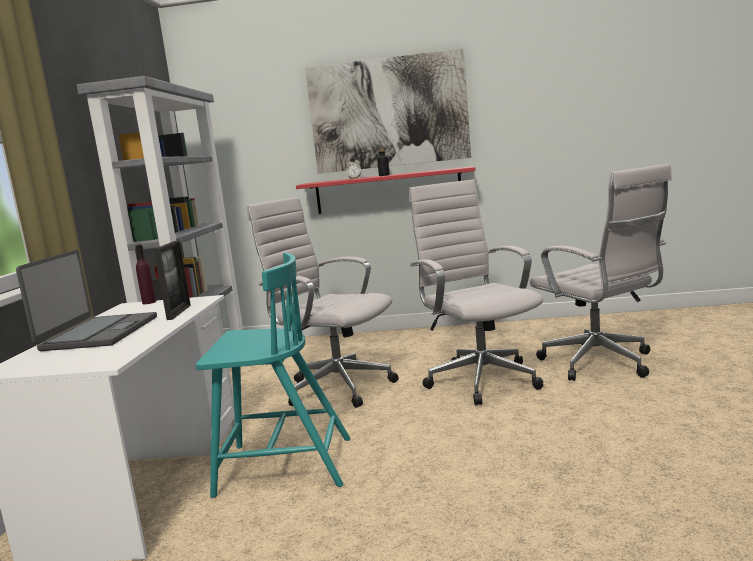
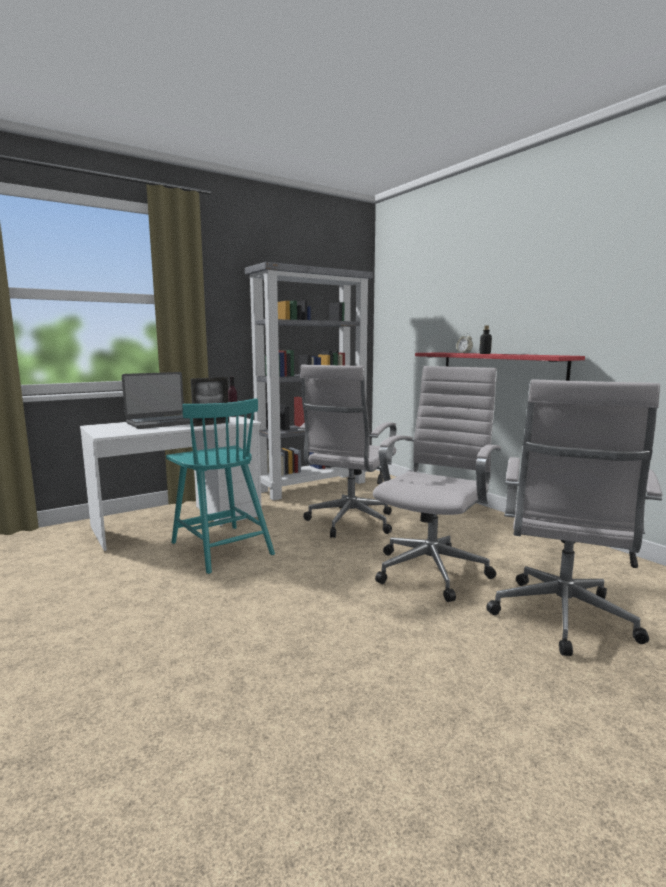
camera: 50 degrees right, 0 degrees up
white office chair [247,197,399,408] -> white office chair turned 150 degrees counterclockwise [298,365,397,538]
picture [305,48,471,173] -> none

